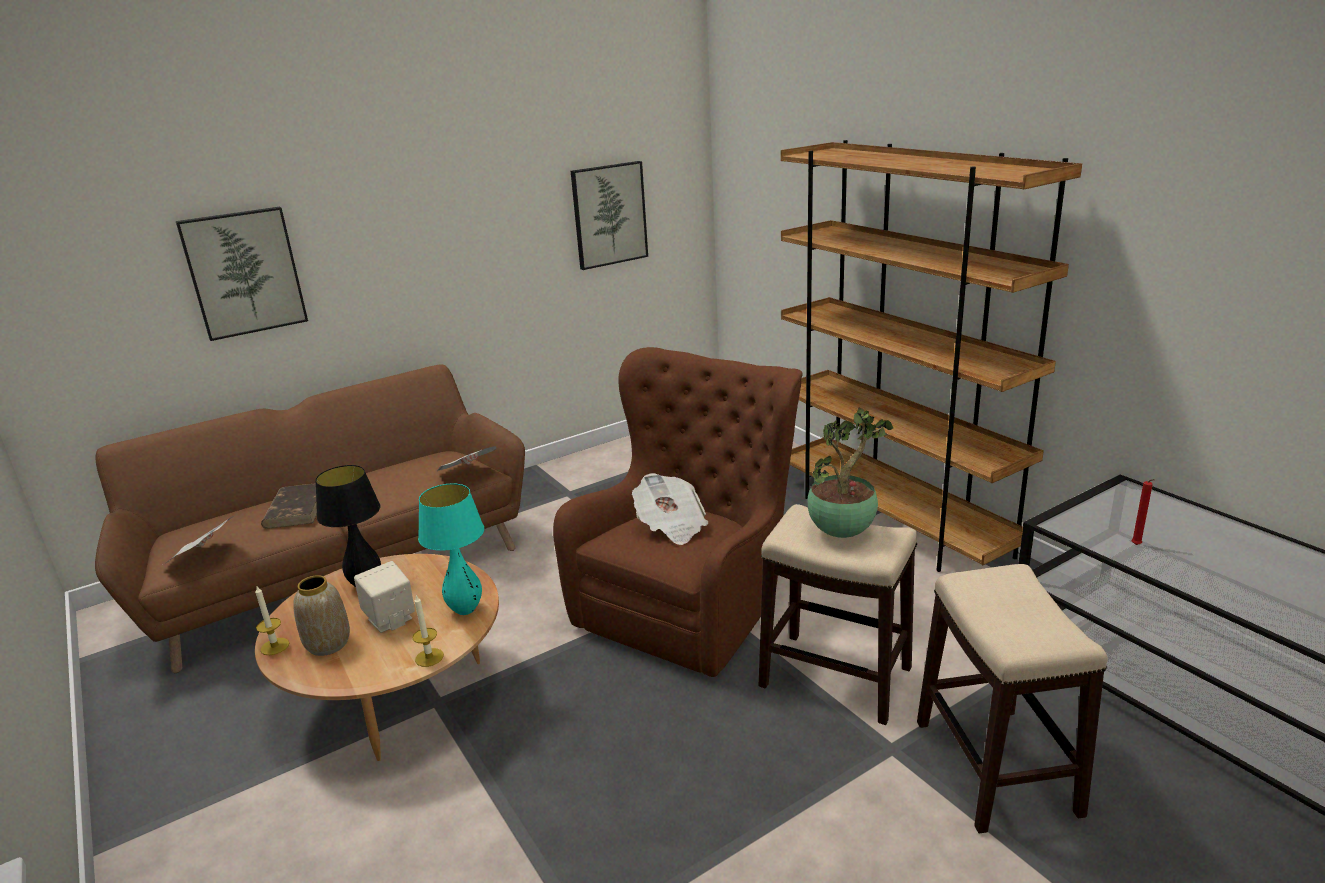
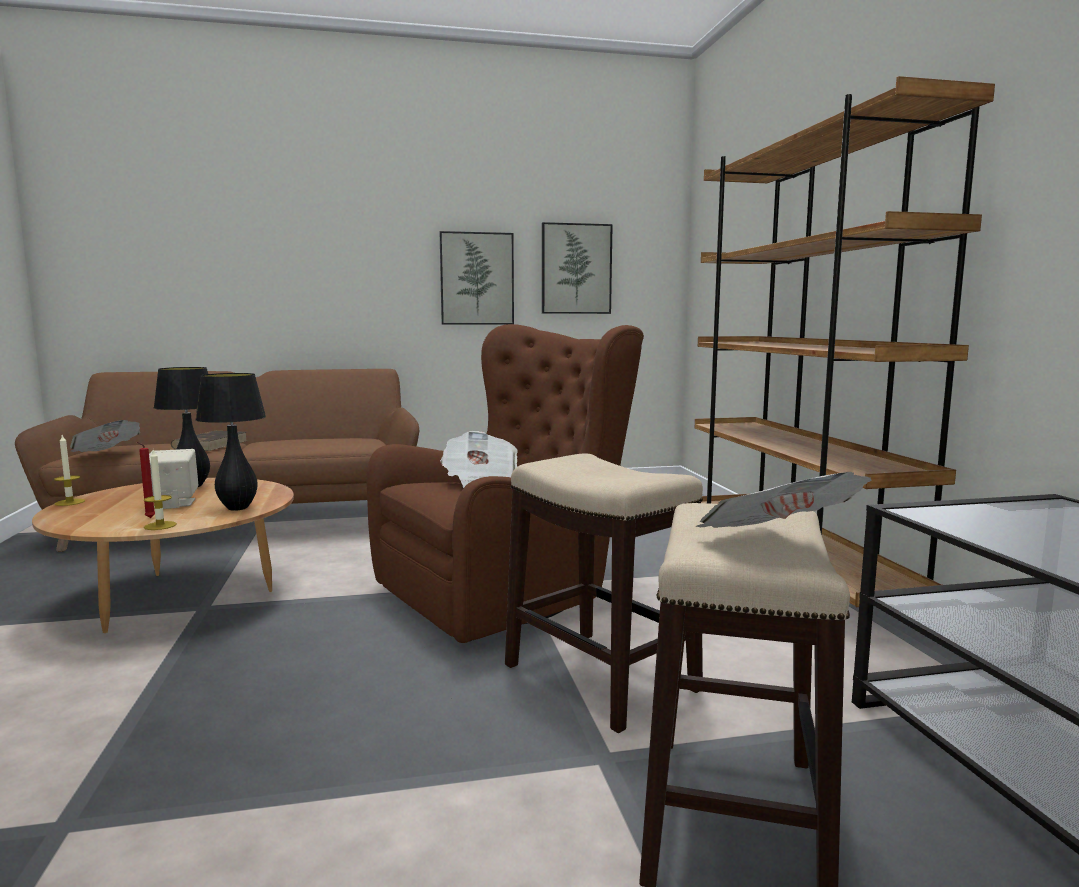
camera: 20 degrees right, 15 degrees down
picture [176,206,308,341] -> picture moved to [440,231,514,325]
vase [293,575,350,656] -> none
turquoise table lamp [418,483,484,615] -> black table lamp [195,373,266,511]
newspaper [438,446,497,471] -> newspaper moved to [696,472,871,528]
potted plant [807,407,893,538] -> none
red candle [1131,479,1155,545] -> red candle moved to [136,442,155,518]

